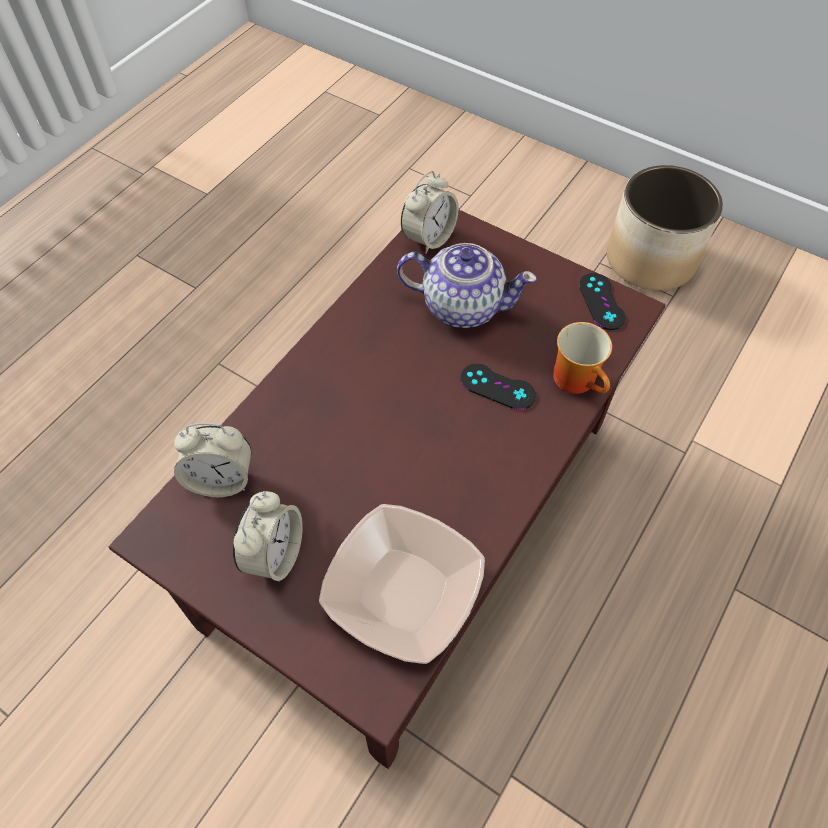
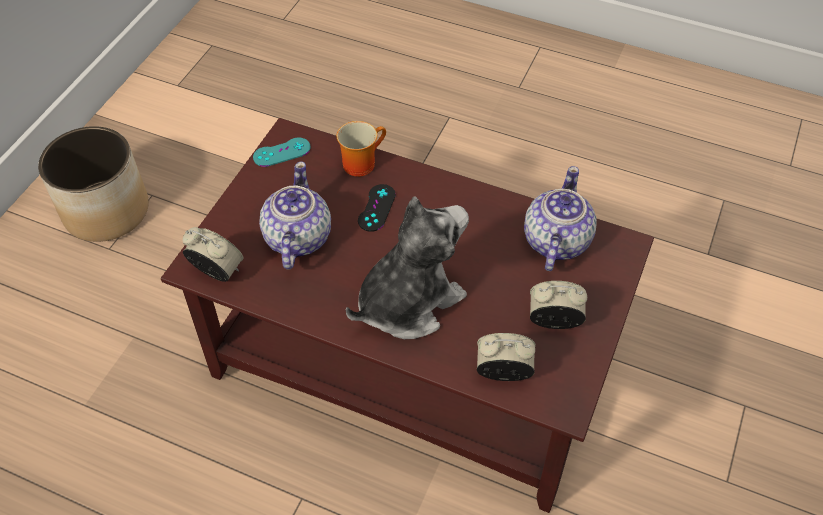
camera: 100 degrees left, 5 degrees down
alarm clock [174,423,252,497] -> alarm clock turned 75 degrees counterclockwise [477,333,536,381]
bowl [319,504,485,664] -> teapot [524,166,597,271]
black game controller [579,273,626,330] -> turquoise game controller [253,138,311,167]
none -> plush toy [346,196,469,339]

